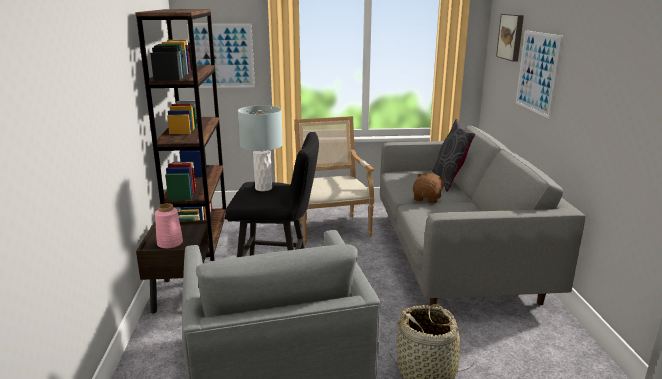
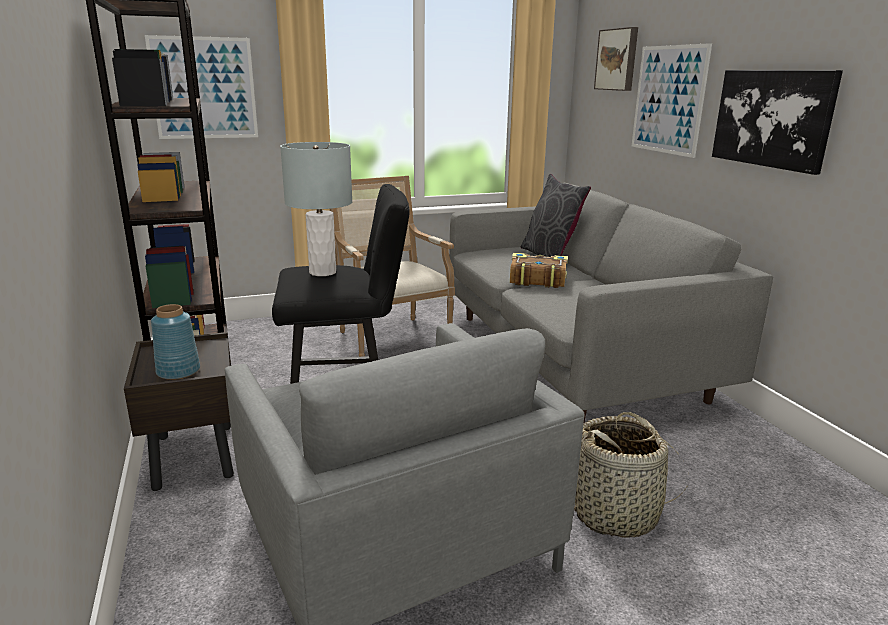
camera: 15 degrees left, 0 degrees up
pink vase [155,203,183,249] -> blue vase [151,304,200,380]
brown plush toy [413,173,446,203] -> book [510,253,568,288]
none -> picture [712,70,843,175]

